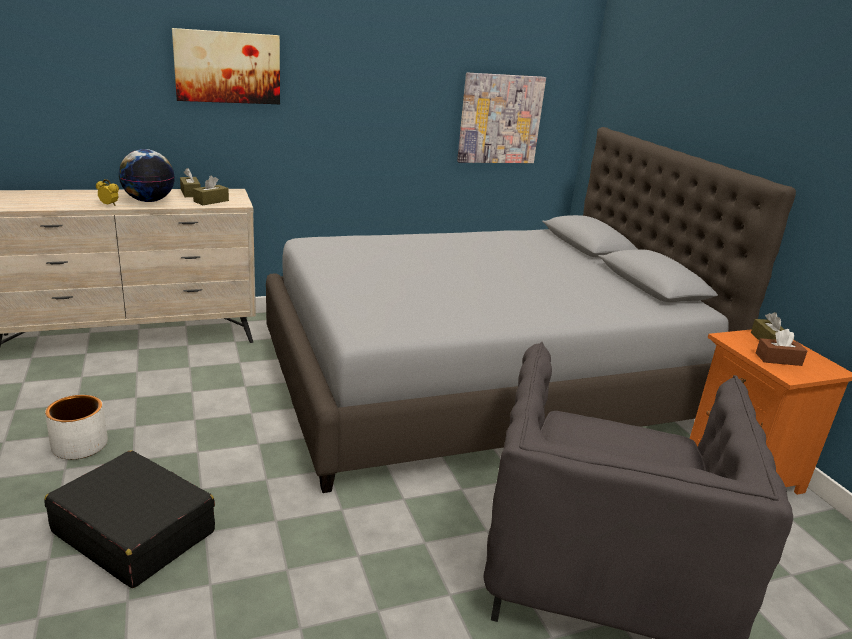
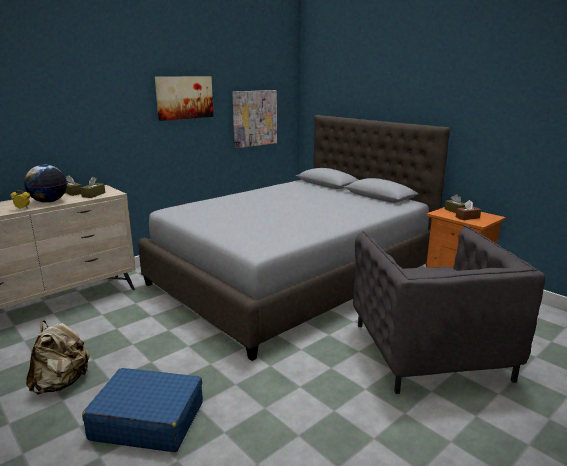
camera: 20 degrees left, 5 degrees down
black suitcase [44,450,215,588] -> blue suitcase [82,368,203,452]
white planter [45,395,108,460] -> beige backpack [26,320,90,394]
picture [172,28,280,104] -> picture moved to [155,76,214,121]

